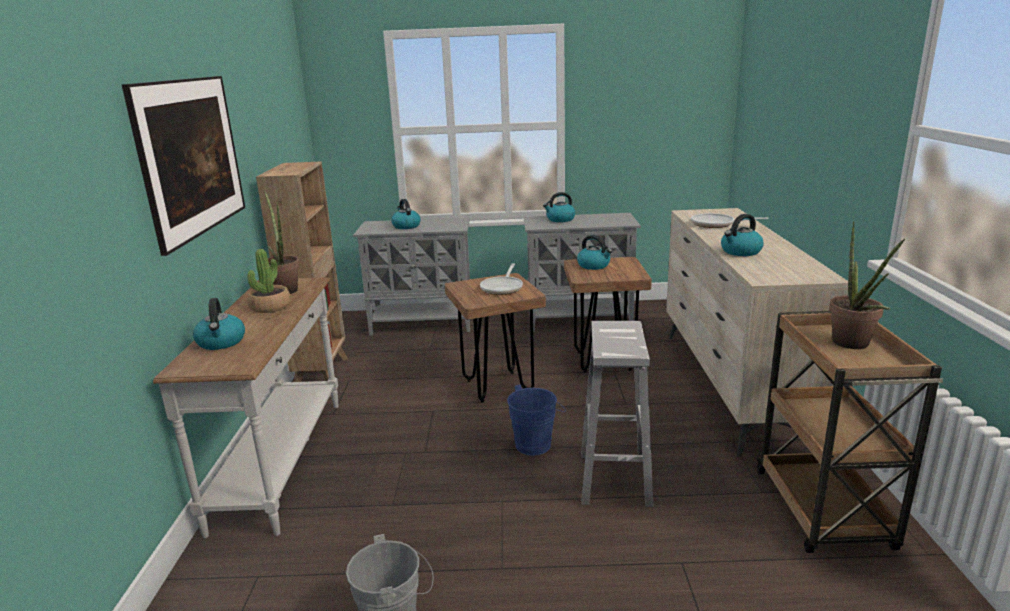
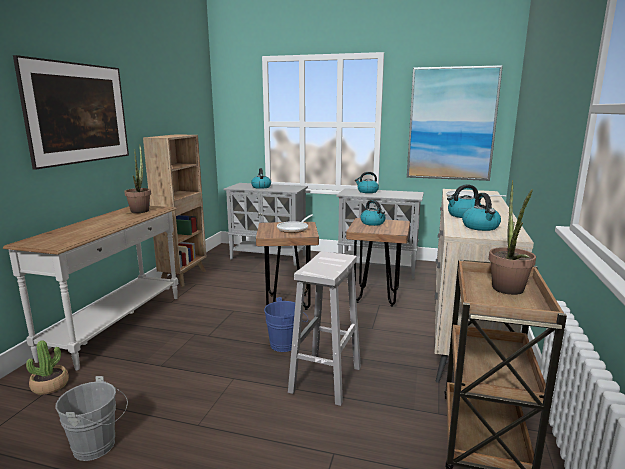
camera: 15 degrees right, 5 degrees down
kettle [193,298,245,350] -> kettle moved to [462,193,501,231]
potted plant [247,249,291,313] -> potted plant moved to [26,340,69,395]
none -> picture [407,65,503,181]

